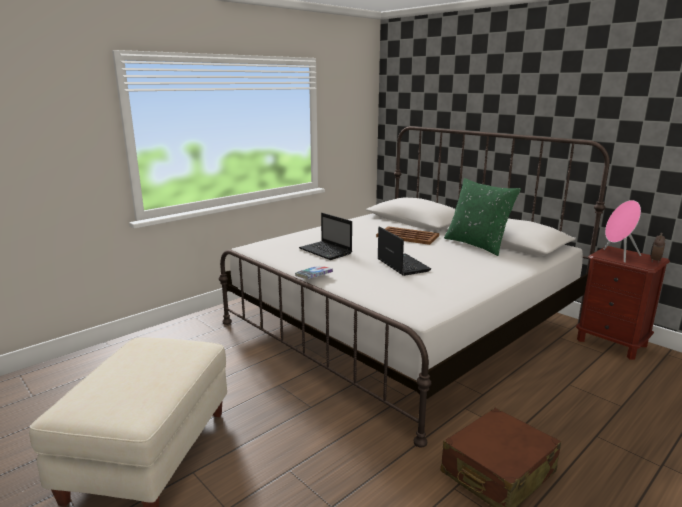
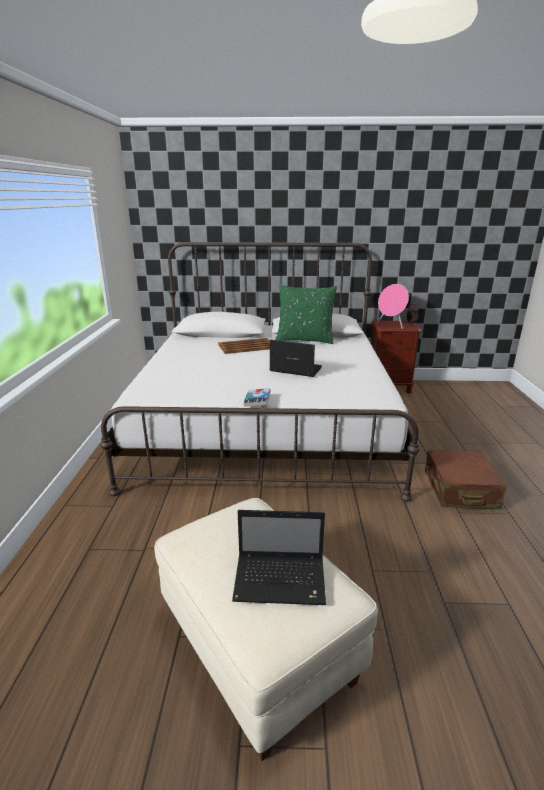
camera: 45 degrees left, 5 degrees up
laptop [299,213,352,260] -> laptop moved to [232,510,326,605]

